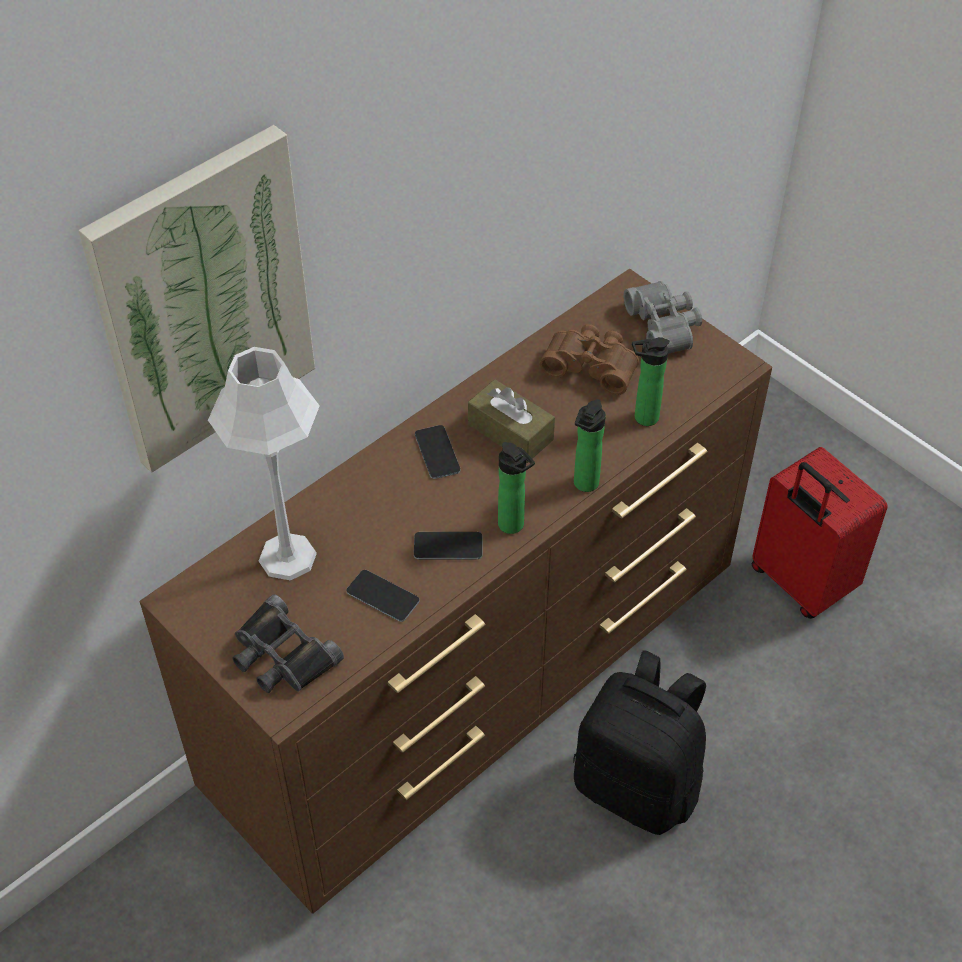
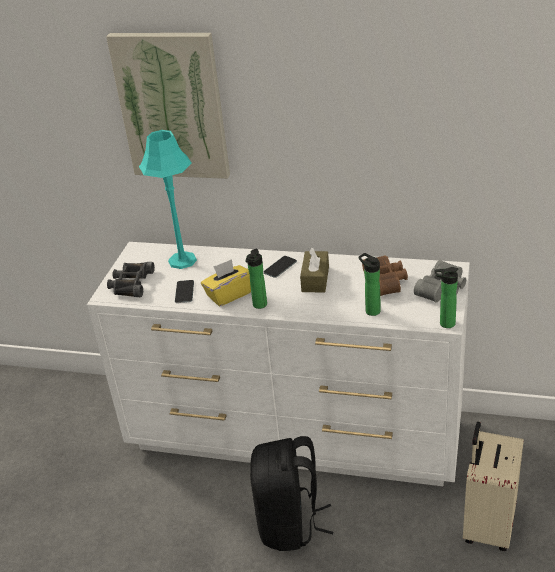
camera: 60 degrees right, 15 degrees down
brown dresser [139,269,772,914] -> white dresser [87,242,470,486]
grey table lamp [208,347,320,581] -> turquoise table lamp [139,130,197,269]
phone [414,532,482,559] -> yellow tissue box [201,259,251,306]
bottle [574,399,606,492] -> bottle moved to [435,267,458,328]
red suitcase [752,447,887,619] -> beige suitcase [463,422,524,551]

